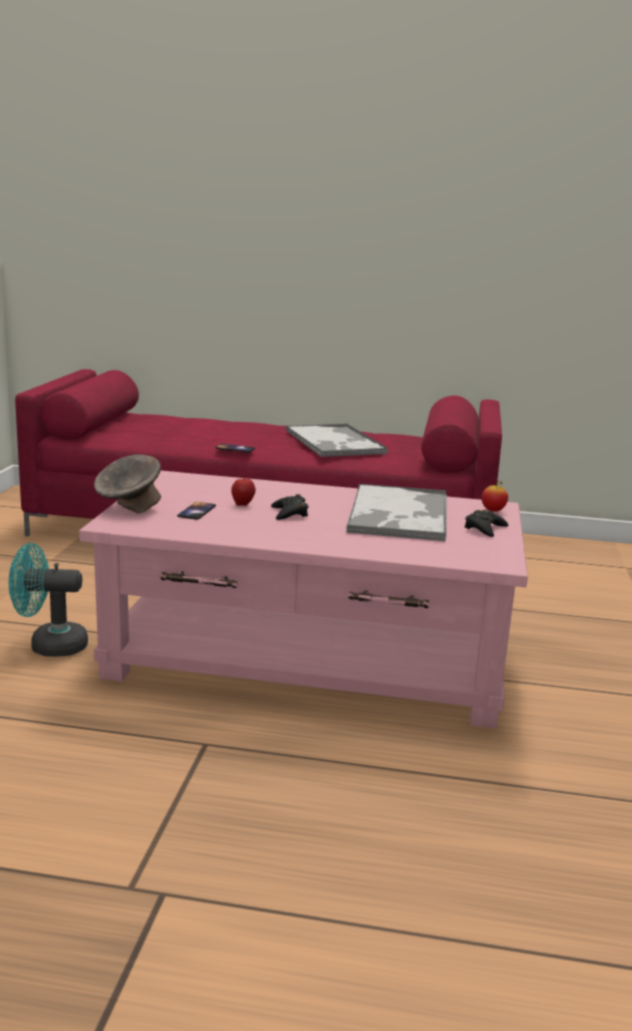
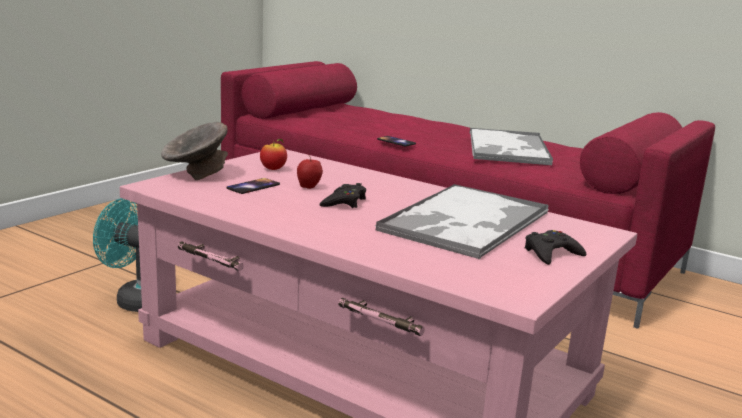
camera: 25 degrees right, 0 degrees up
apple [481,481,508,512] -> apple moved to [260,139,287,170]

